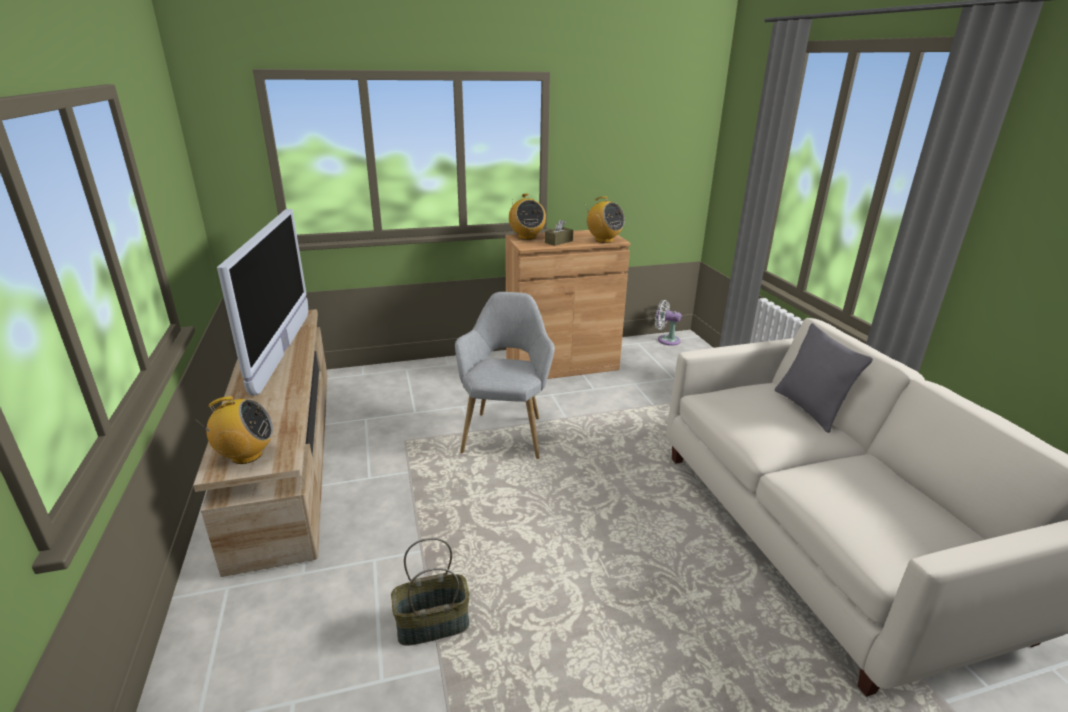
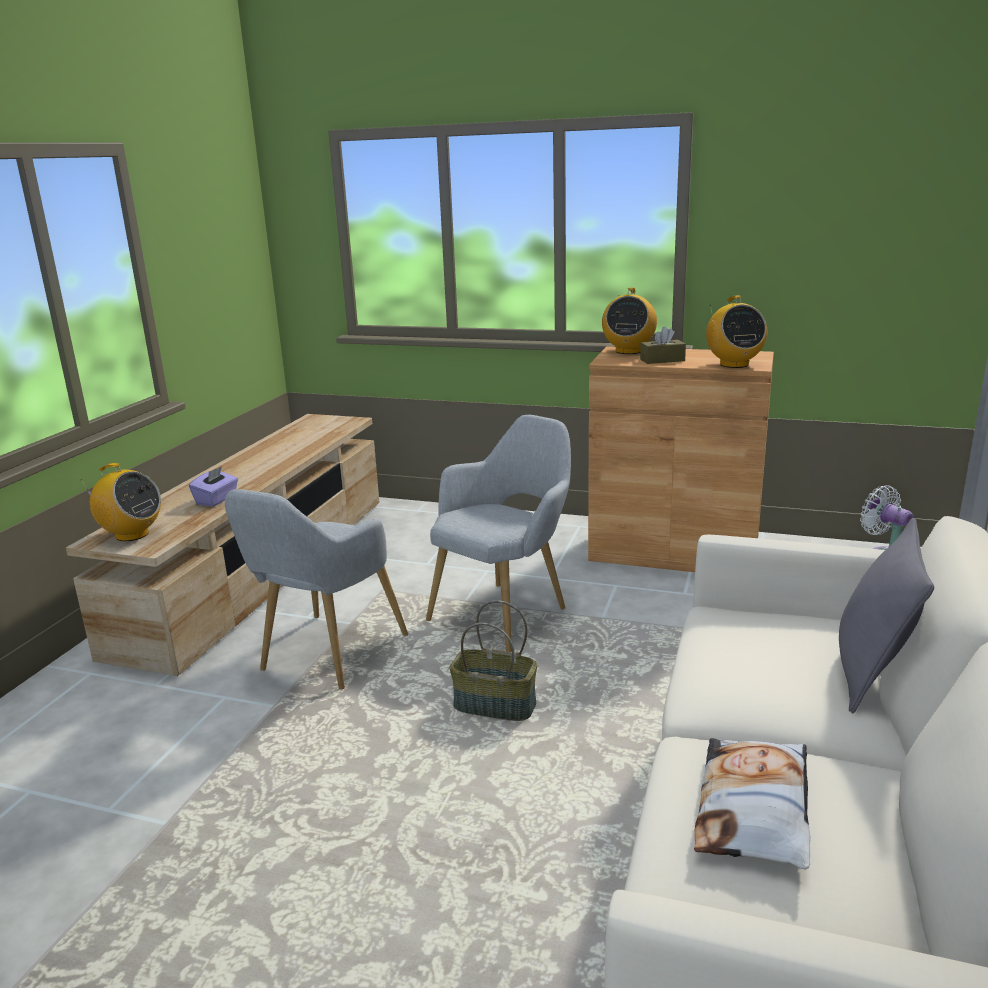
camera: 35 degrees right, 5 degrees down
television [217,209,308,396] -> none
basket [391,538,470,645] -> basket moved to [449,600,537,721]
none -> purple tissue box [189,466,238,507]
none -> grey armchair [225,489,408,690]
none -> pillow [694,738,811,870]

